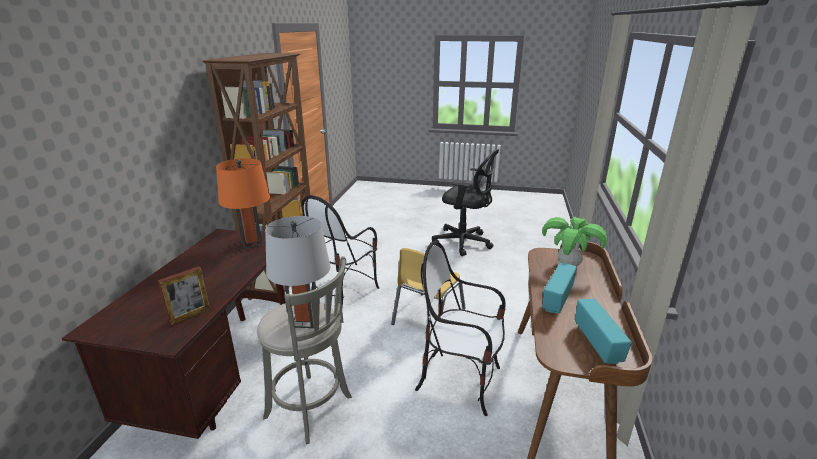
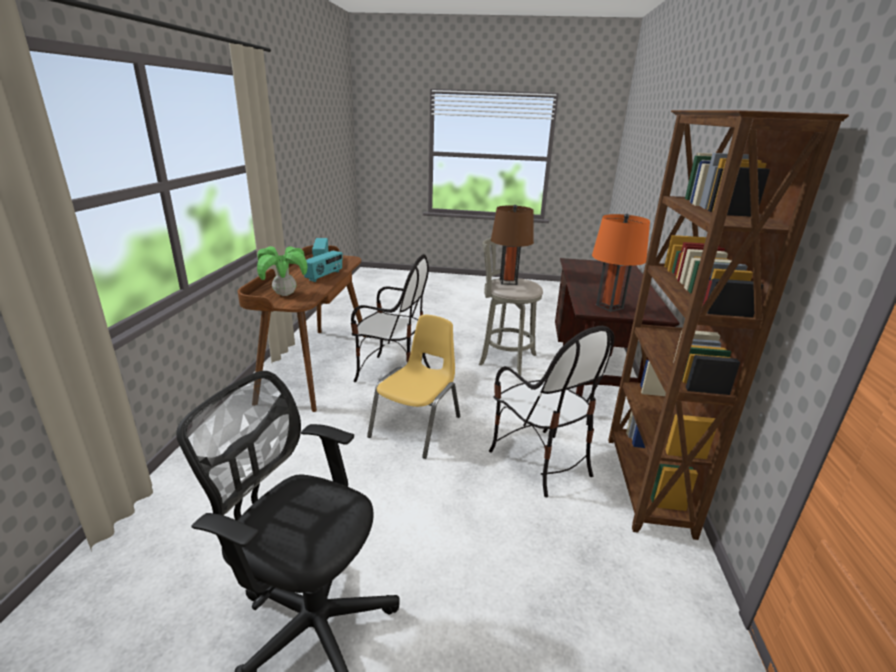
camera: 175 degrees right, 0 degrees up
picture frame [158,266,210,325] -> none
grey table lamp [265,216,331,328] -> brown table lamp [491,205,534,285]
chair [301,195,379,307] -> chair turned 120 degrees clockwise [489,326,614,497]

